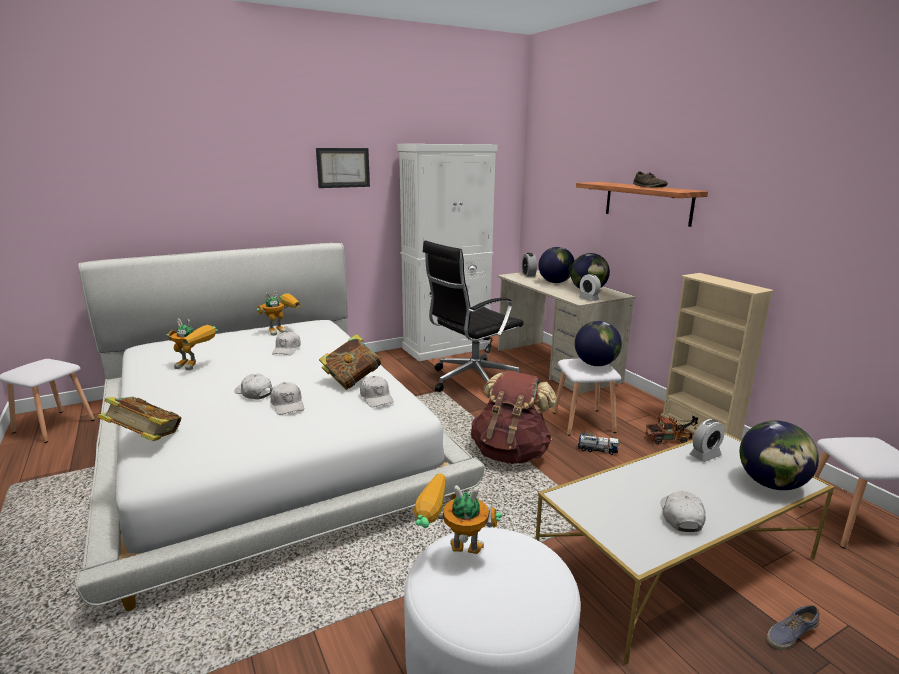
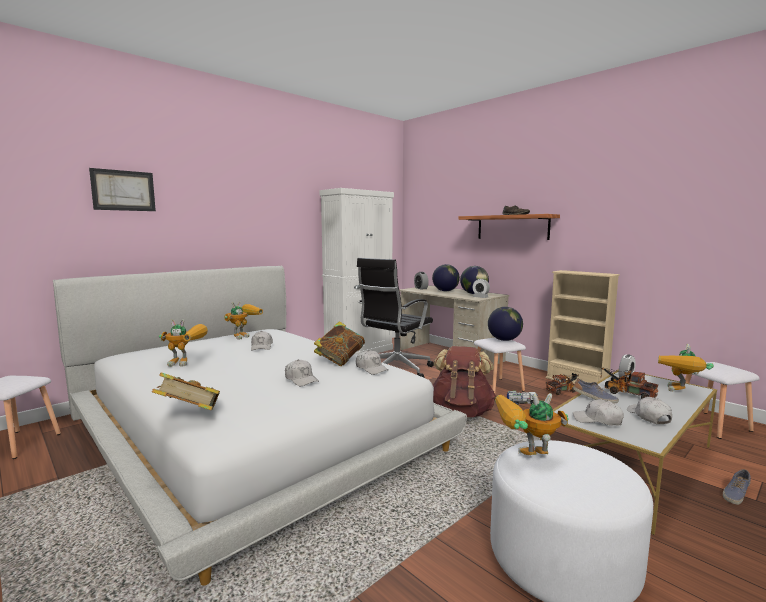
camera: 15 degrees left, 10 degrees down
white cap [234,374,272,400] -> white cap moved to [573,399,624,426]
picture [316,148,370,188] -> picture moved to [89,168,156,211]
globe [740,421,819,490] -> toy robot [658,344,714,391]
none -> shoe [573,378,619,404]
none -> toy truck [599,368,658,399]

